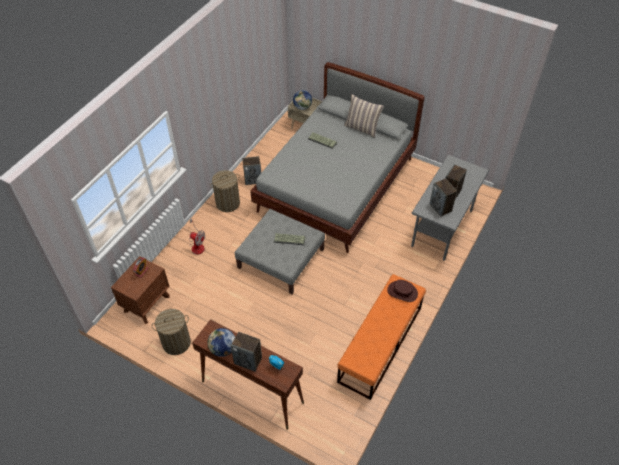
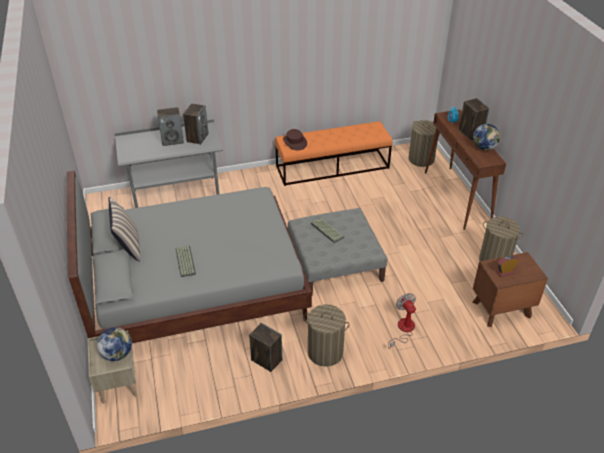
camera: 135 degrees left, 10 degrees down
none -> laundry basket [408,120,438,167]

